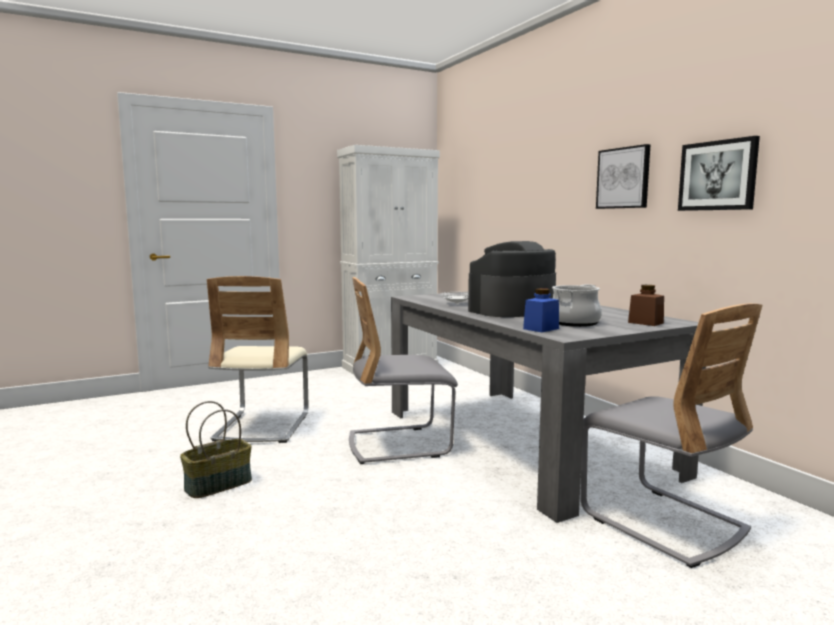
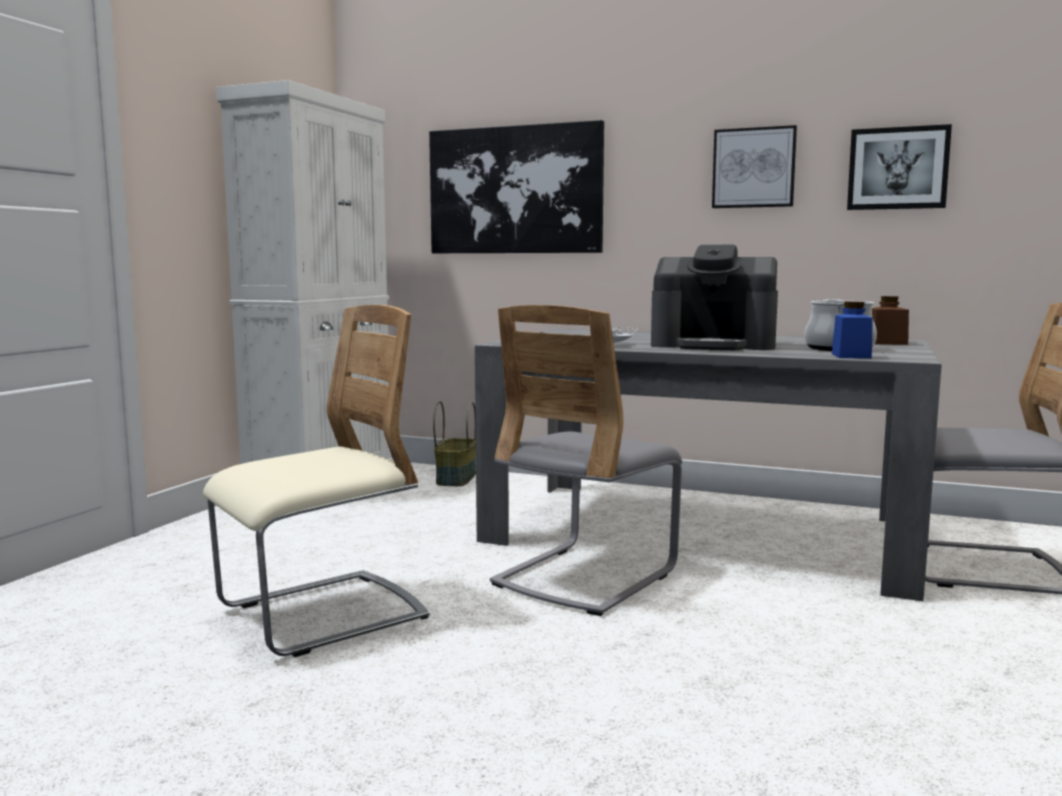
camera: 40 degrees left, 0 degrees up
basket [180,401,252,498] -> basket moved to [433,401,476,486]
beige chair [207,276,308,443] -> beige chair turned 90 degrees counterclockwise [203,305,429,657]
coffee machine [468,241,556,317] -> coffee machine turned 90 degrees counterclockwise [651,245,778,350]
none -> picture [429,120,604,253]

